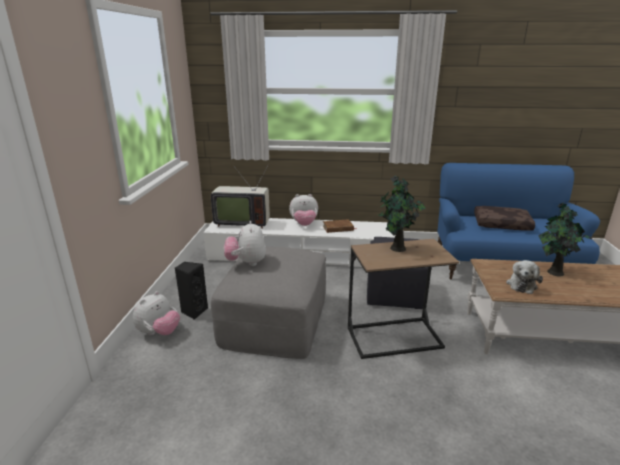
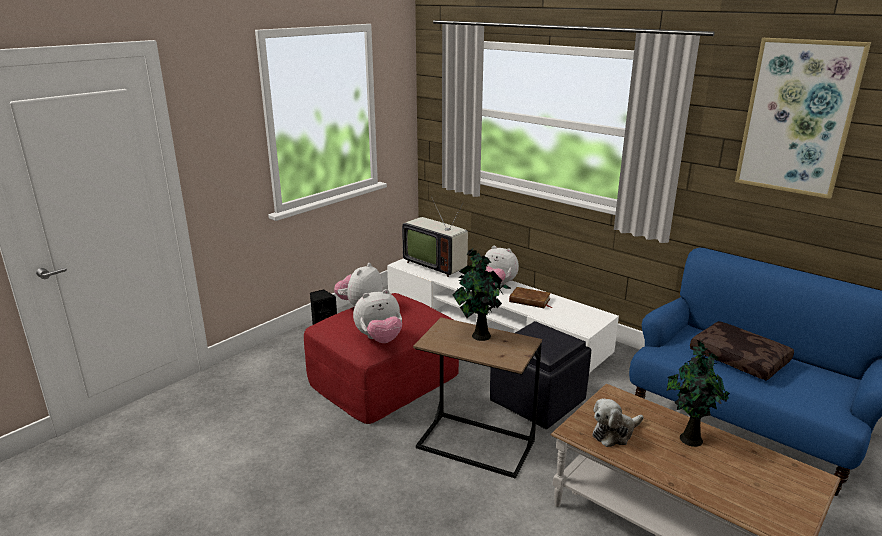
camera: 35 degrees right, 0 degrees up
plush toy [133,291,180,335] -> plush toy moved to [353,289,402,343]
grey ottoman [211,247,326,359] -> red ottoman [304,293,459,424]
none -> picture [735,38,871,199]

